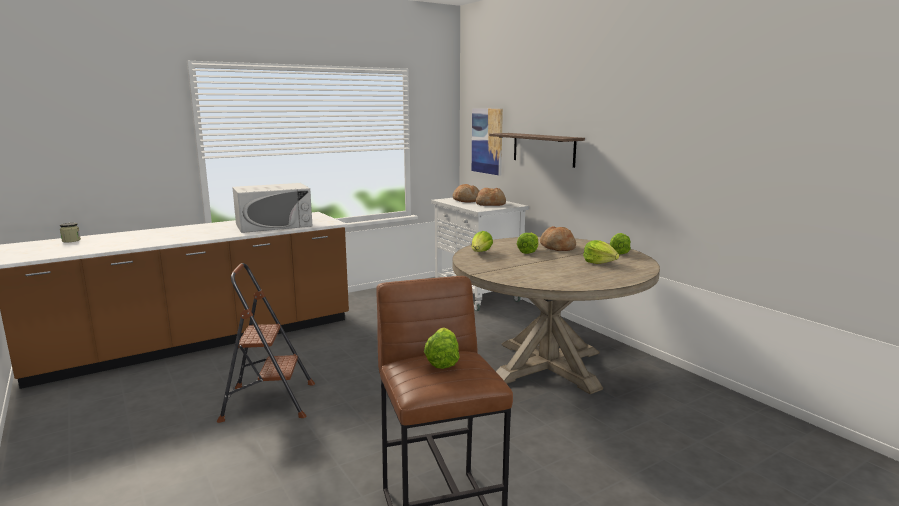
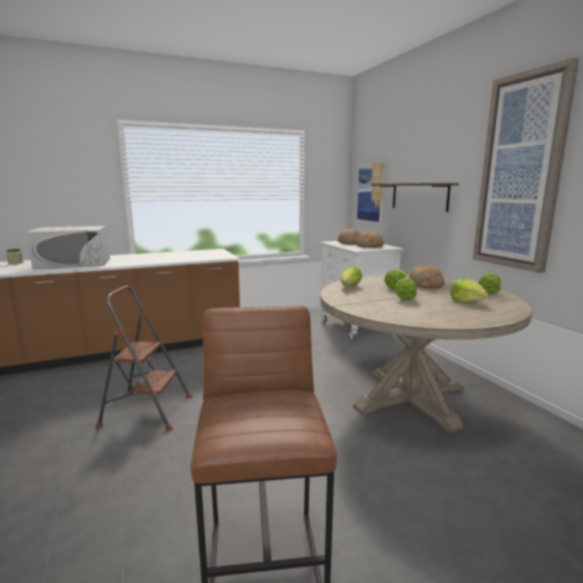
camera: 10 degrees right, 0 degrees up
white microwave [232,183,313,233] -> white microwave moved to [26,226,110,269]
lettuce [424,328,460,369] -> lettuce moved to [395,278,417,300]
none -> picture [473,57,579,273]

